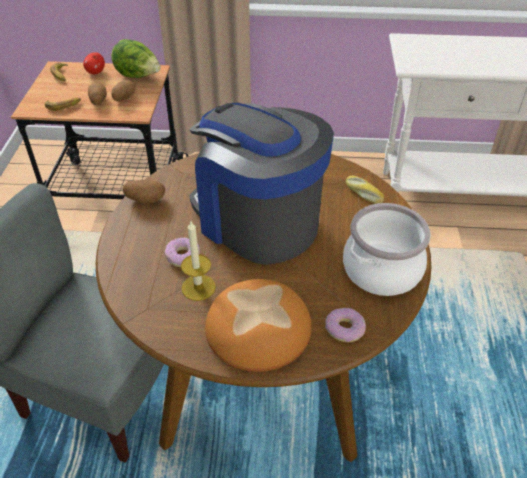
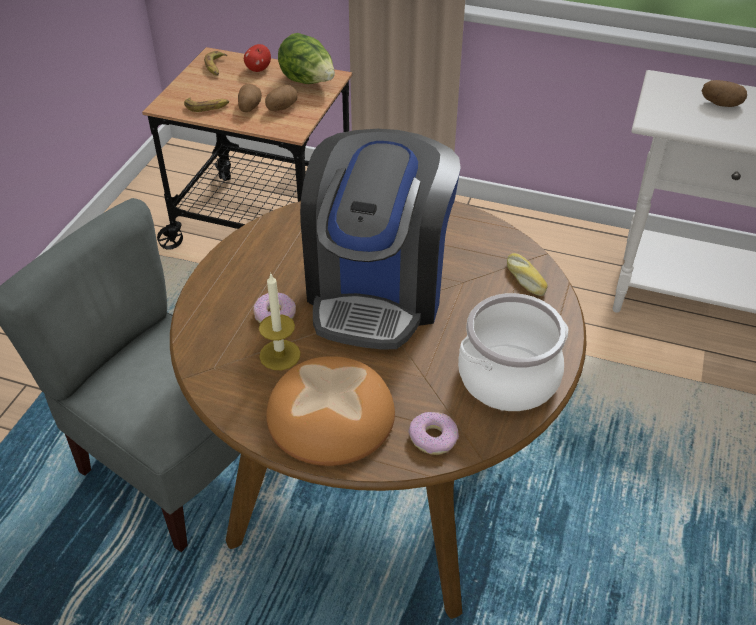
camera: 15 degrees right, 0 degrees up
potato [123,180,165,203] -> potato moved to [702,80,747,107]
coffee machine [189,103,334,265] -> coffee machine turned 135 degrees counterclockwise [300,129,461,350]

